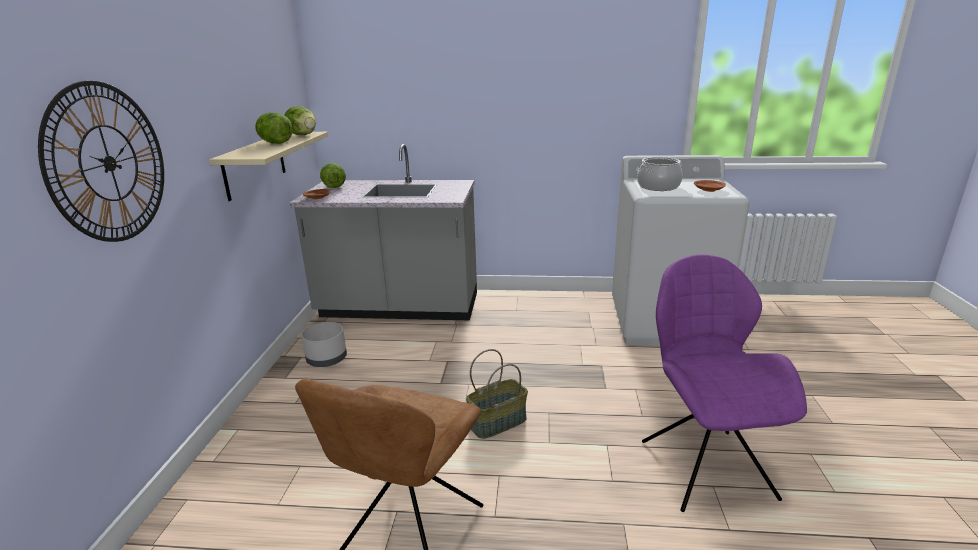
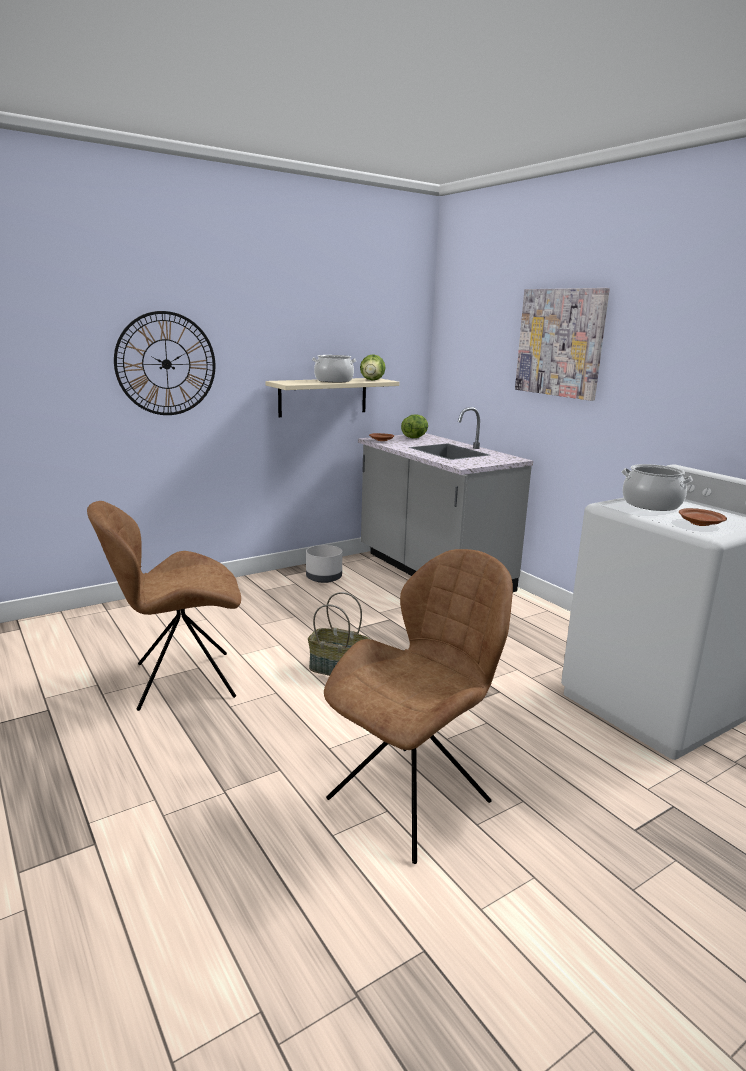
camera: 50 degrees right, 5 degrees down
lettuce [255,112,293,144] -> cooking pot [312,355,356,382]
purple chair [642,254,807,512] -> brown chair [324,549,513,864]
none -> picture [515,288,610,401]

